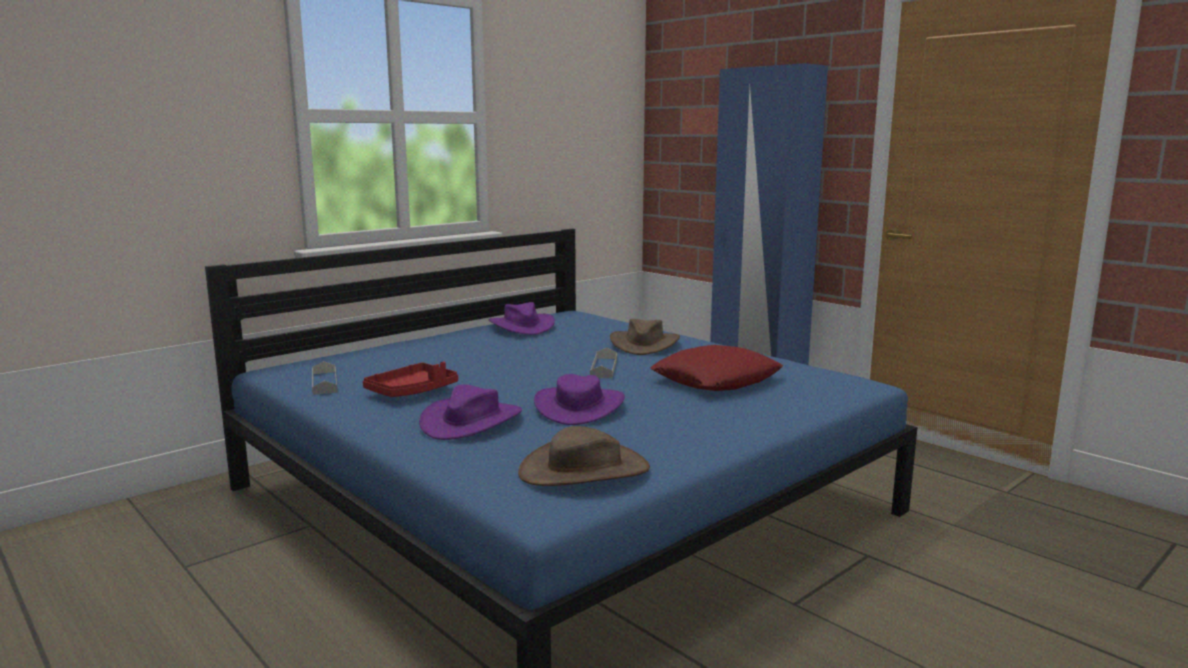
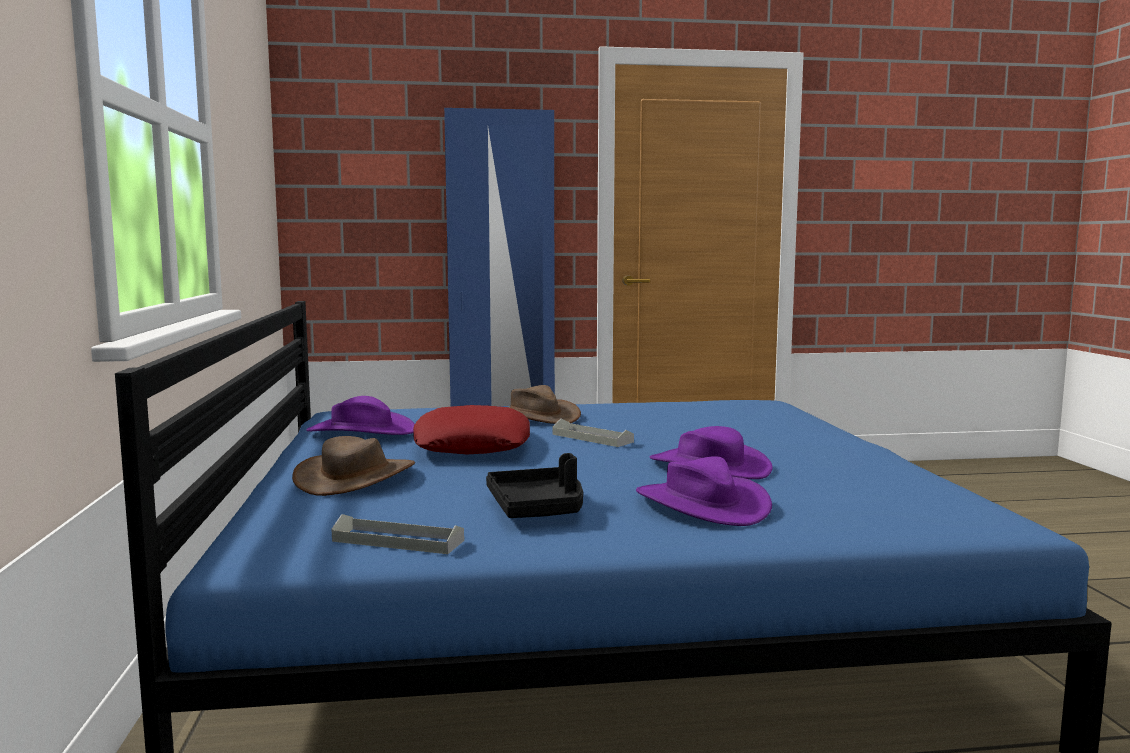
camera: 55 degrees left, 5 degrees down
red tray [363,361,458,397] -> black tray [486,453,583,518]
brown hat [518,426,650,486] -> brown hat moved to [292,436,415,496]
red pillow [650,345,783,391] -> red pillow moved to [413,405,530,454]

